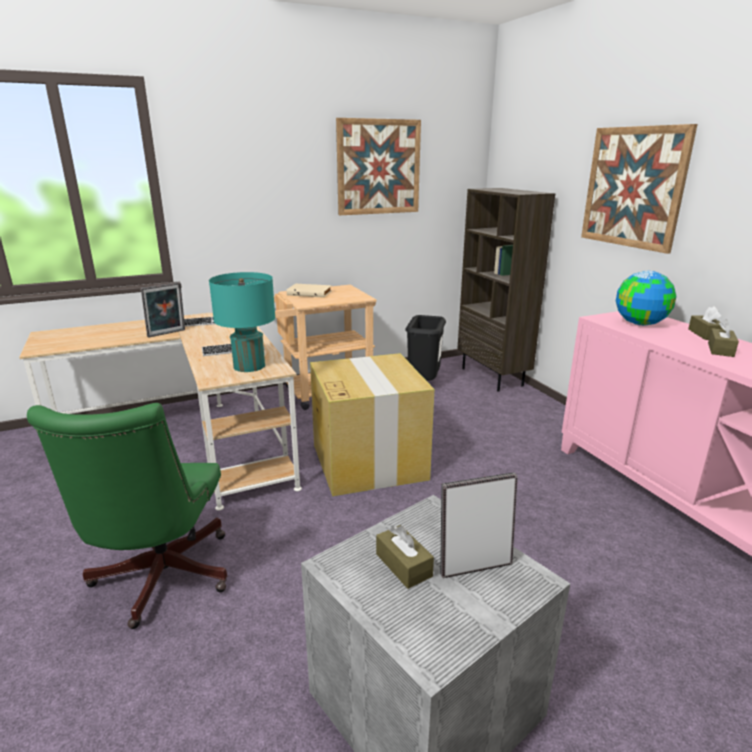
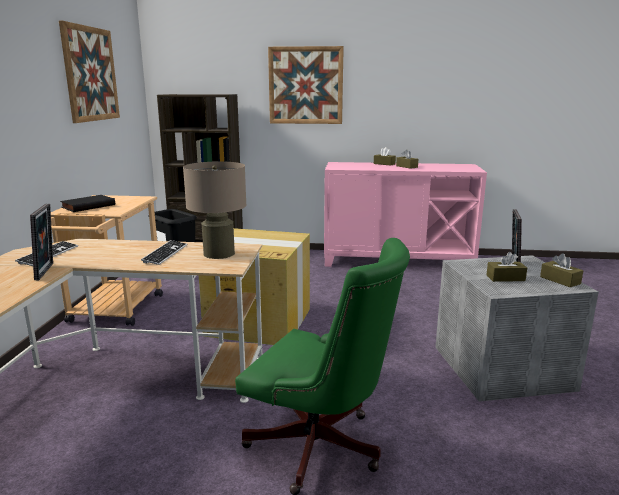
camera: 60 degrees left, 5 degrees down
turquoise table lamp [209,272,275,372] -> beige table lamp [183,161,246,259]
beige book [287,284,332,298] -> black book [60,195,115,212]
globe [616,271,676,326] -> none
none -> brown tissue box [540,253,583,287]

